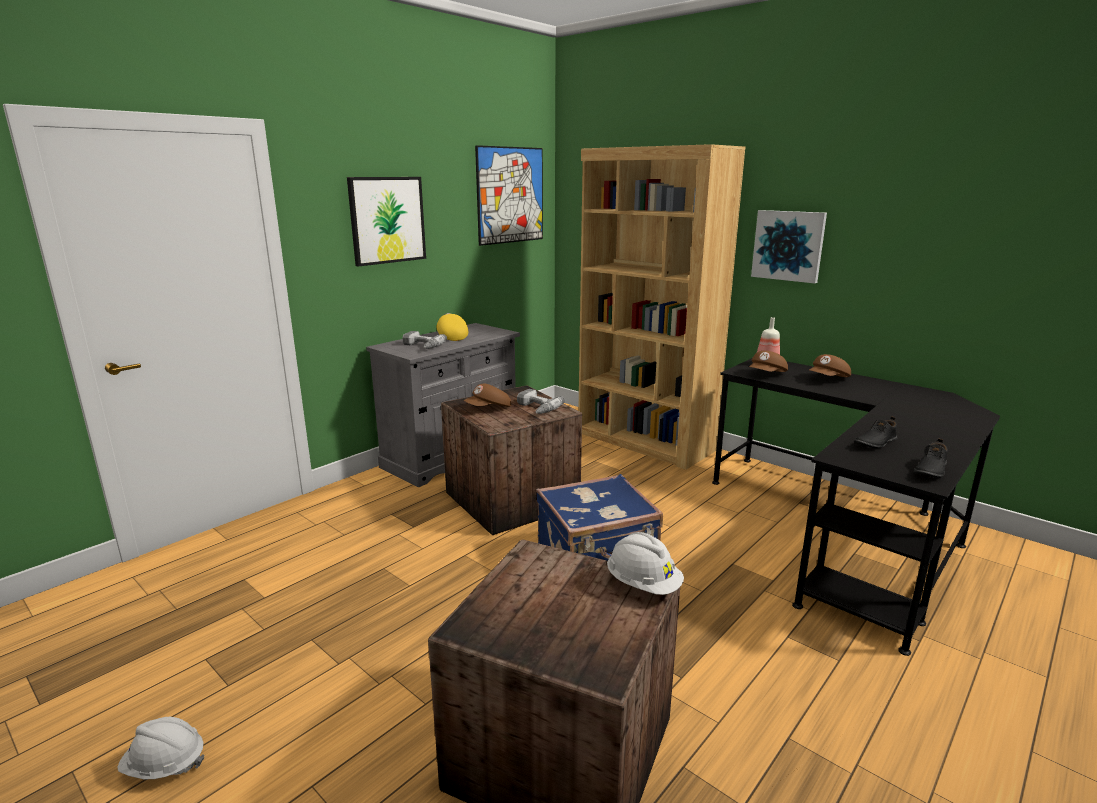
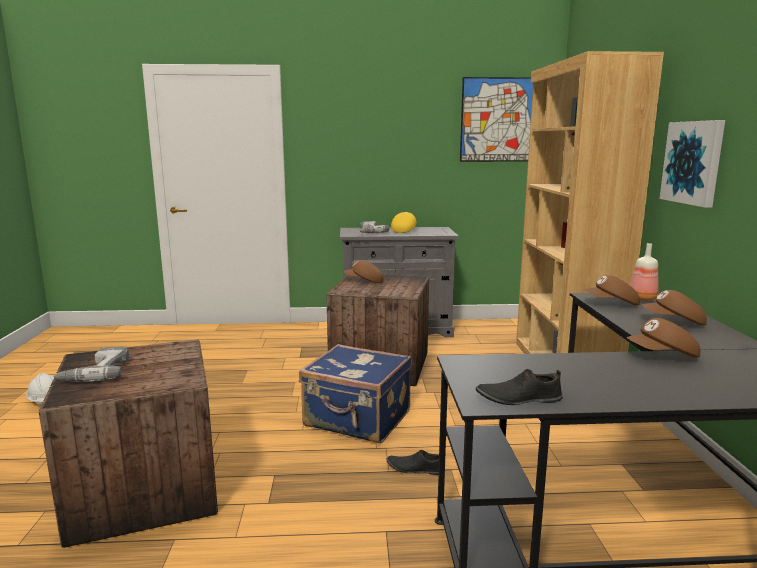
camera: 45 degrees right, 5 degrees down
picture [347,177,426,266] -> none
power drill [517,389,565,414] -> power drill moved to [53,346,129,382]
white hard hat [607,532,684,595] -> none
black shoe [854,416,897,448] -> black shoe moved to [387,450,439,475]
none -> brown cap [627,318,701,358]

